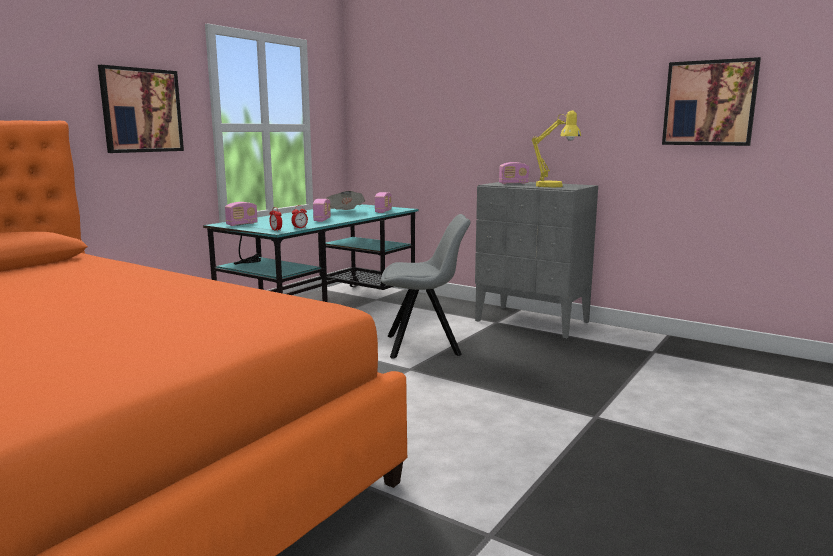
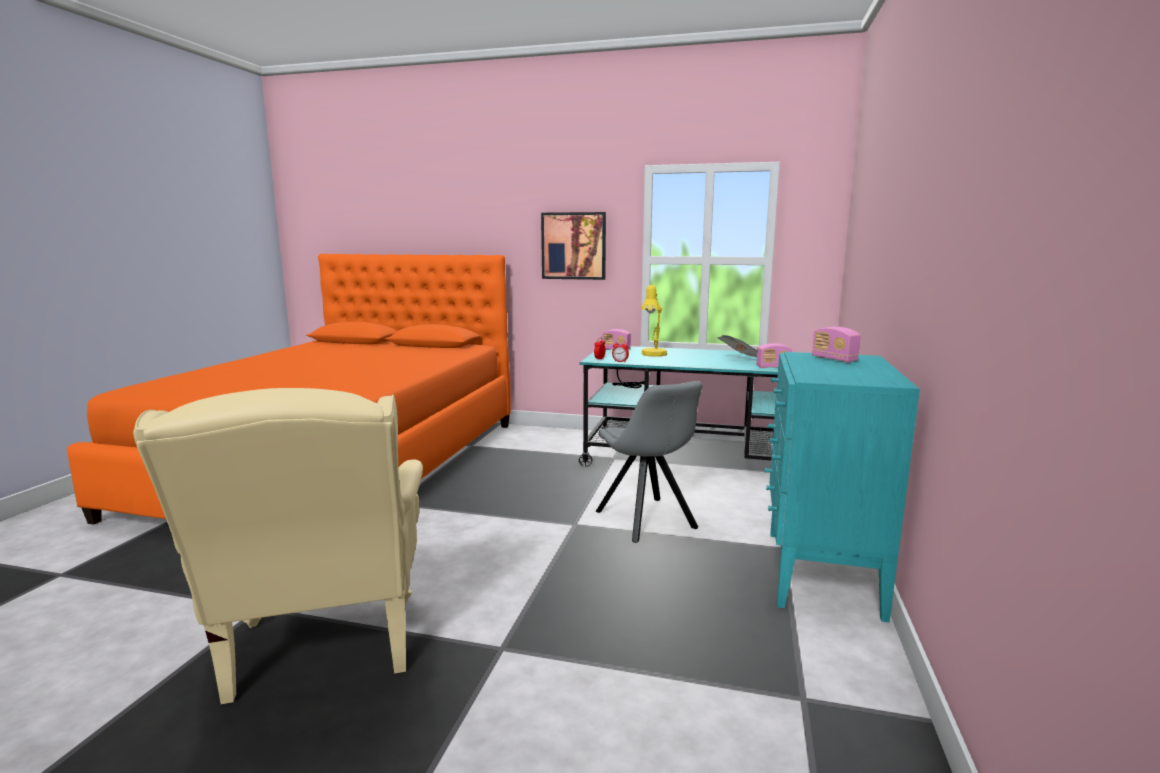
camera: 70 degrees right, 0 degrees up
radio [313,199,331,222] -> none
grey dresser [475,182,598,338] -> turquoise dresser [765,352,920,622]
yellow table lamp [532,110,581,187] -> yellow table lamp moved to [641,285,667,357]
picture [662,57,761,146] -> none
none -> beige armchair [133,388,423,704]

